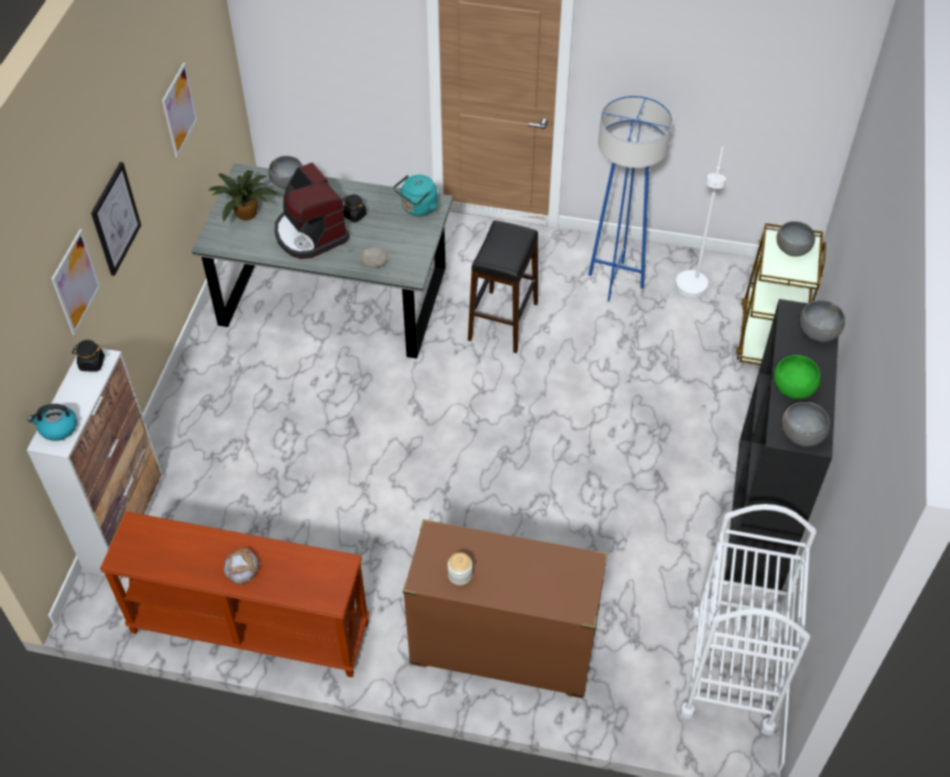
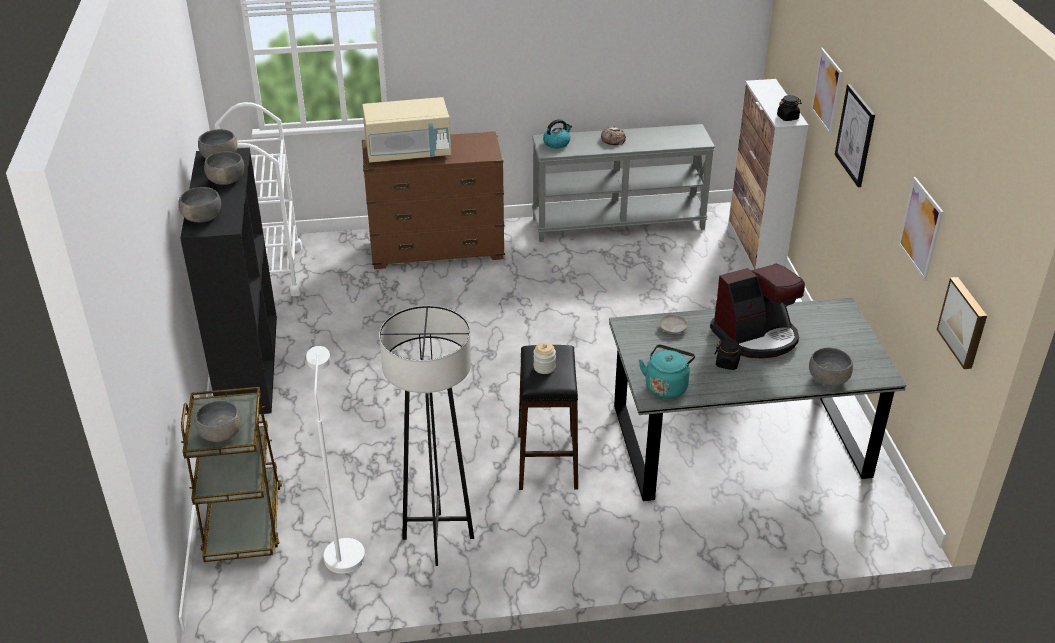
camera: 160 degrees right, 15 degrees down
kettle [27,404,77,441] -> kettle moved to [543,119,572,149]
brown console table [100,511,369,677] -> grey console table [532,124,715,242]
potted plant [209,170,278,223] -> none
coffee machine [275,163,349,259] -> coffee machine turned 120 degrees clockwise [710,264,805,359]
jar [448,552,472,585] -> jar moved to [533,343,556,374]
blue floor lamp [588,96,673,302] -> grey floor lamp [379,306,474,566]
green bowl [774,355,821,399] -> grey bowl [204,151,244,185]
none -> beige microwave [362,97,451,163]
none -> picture [937,277,987,369]

